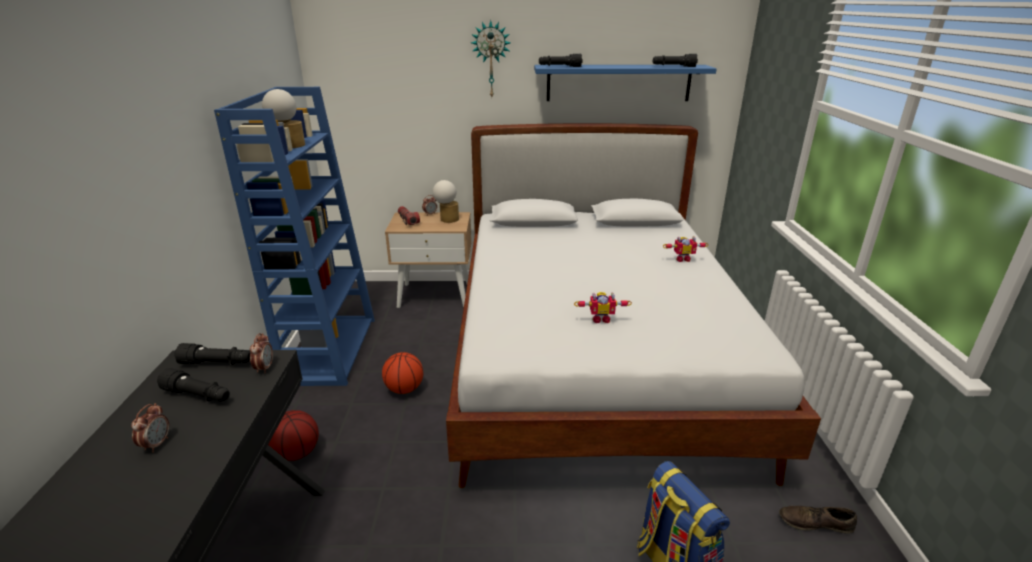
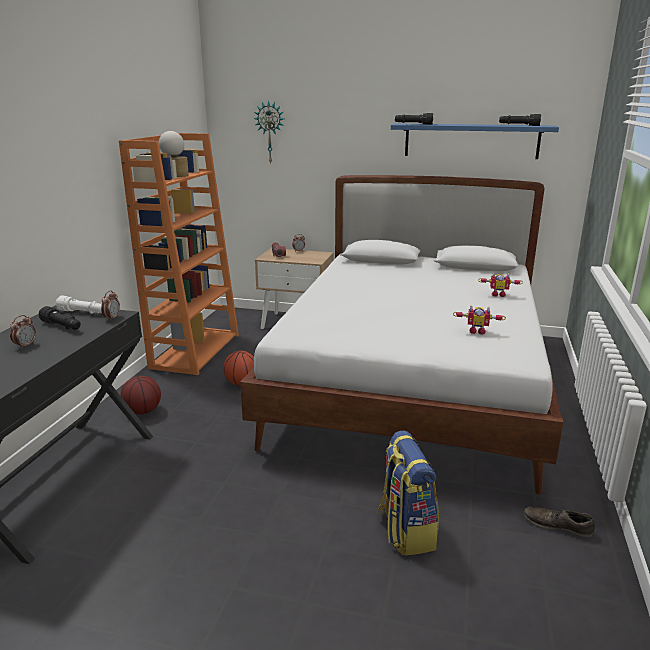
camera: 15 degrees right, 5 degrees down
black flashlight [174,343,251,365] -> white flashlight [56,295,102,314]
blue bookcase [214,87,375,386] -> orange bookcase [119,133,239,375]
table lamp [433,180,459,223] -> none
wall clock [471,20,511,97] -> wall clock moved to [253,100,284,164]
toy robot [574,292,632,323] -> toy robot moved to [453,305,506,335]

